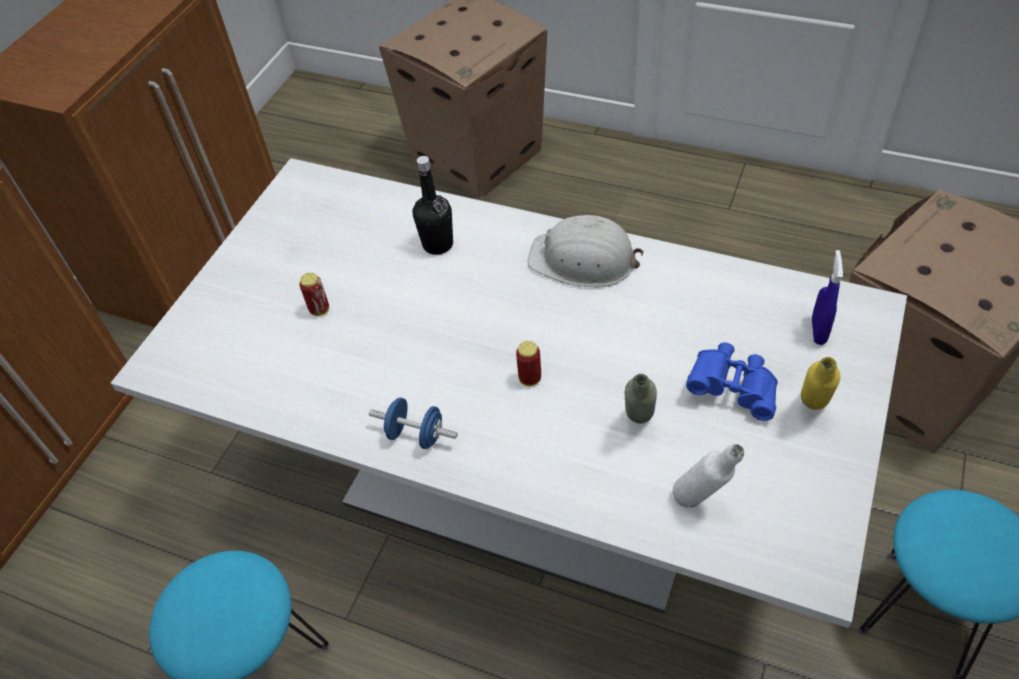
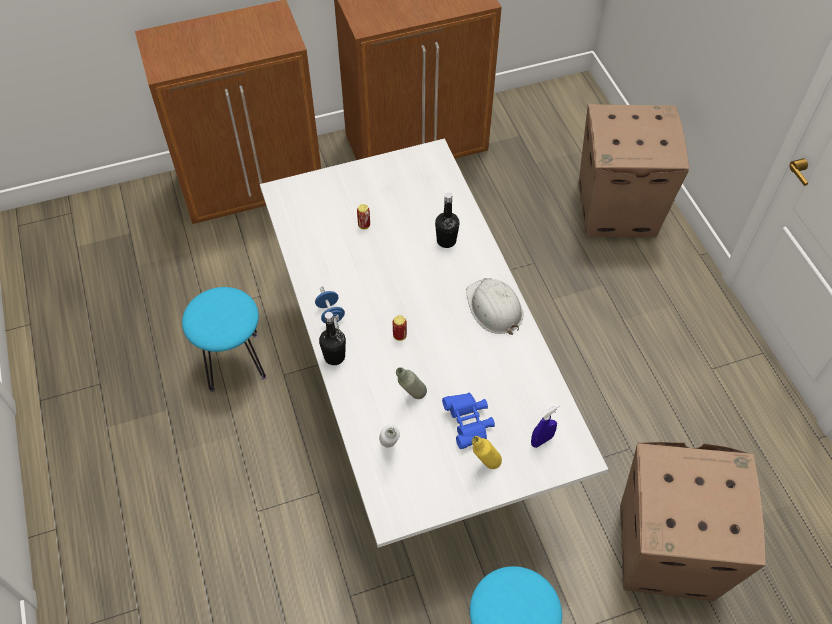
camera: 45 degrees right, 5 degrees up
none -> black bottle [319,312,346,365]

